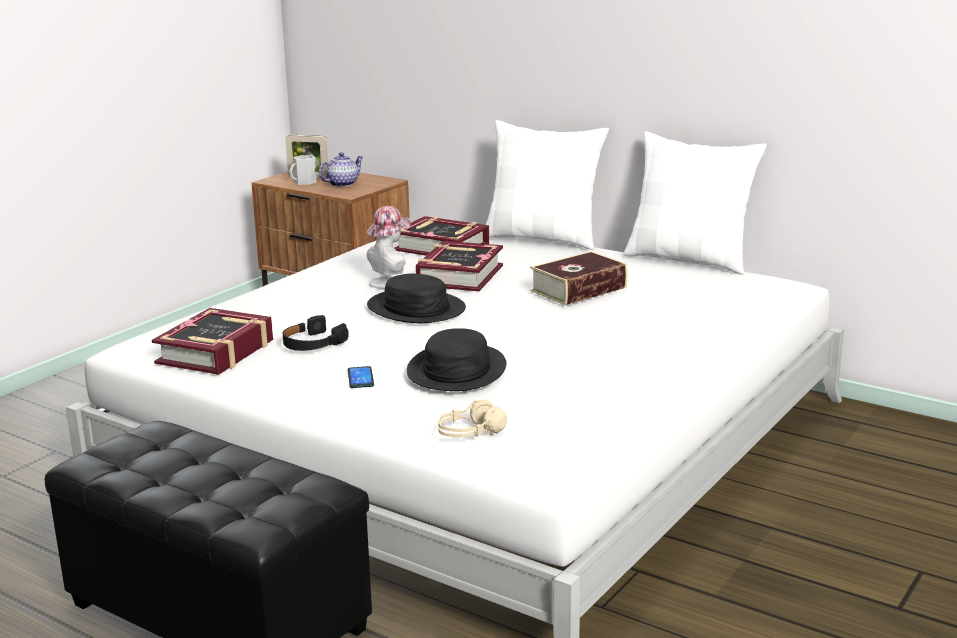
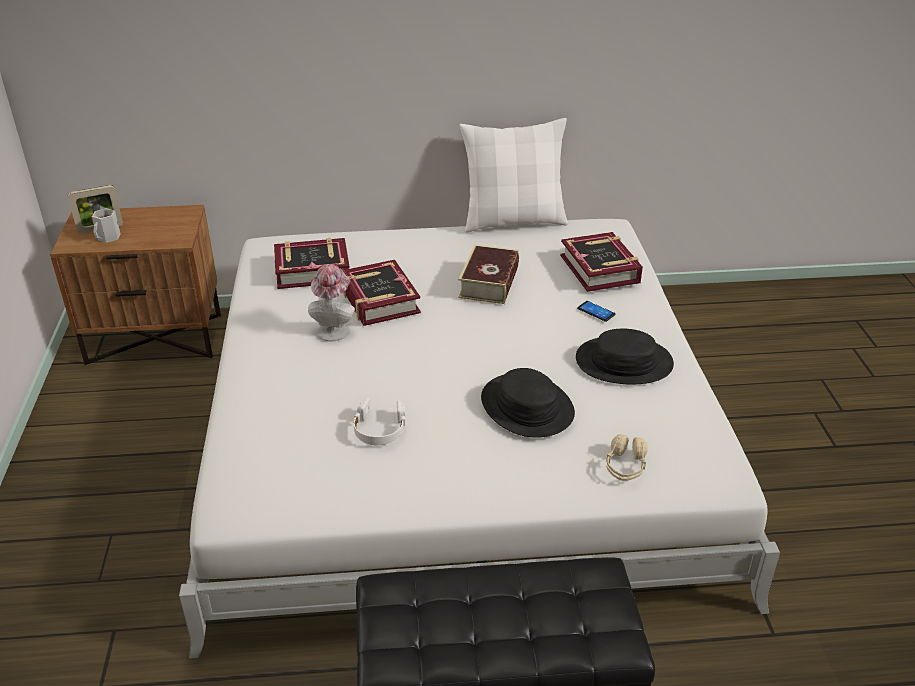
camera: 40 degrees left, 15 degrees up
book [152,308,273,375] -> book moved to [560,232,643,292]
black headphones [283,315,349,351] -> white headphones [353,398,405,445]
teapot [319,152,363,187] -> none
phone [348,366,374,388] -> phone moved to [577,301,616,322]
black hat [367,273,466,323] -> black hat moved to [576,329,674,384]
white pillow [486,120,609,250] -> none

